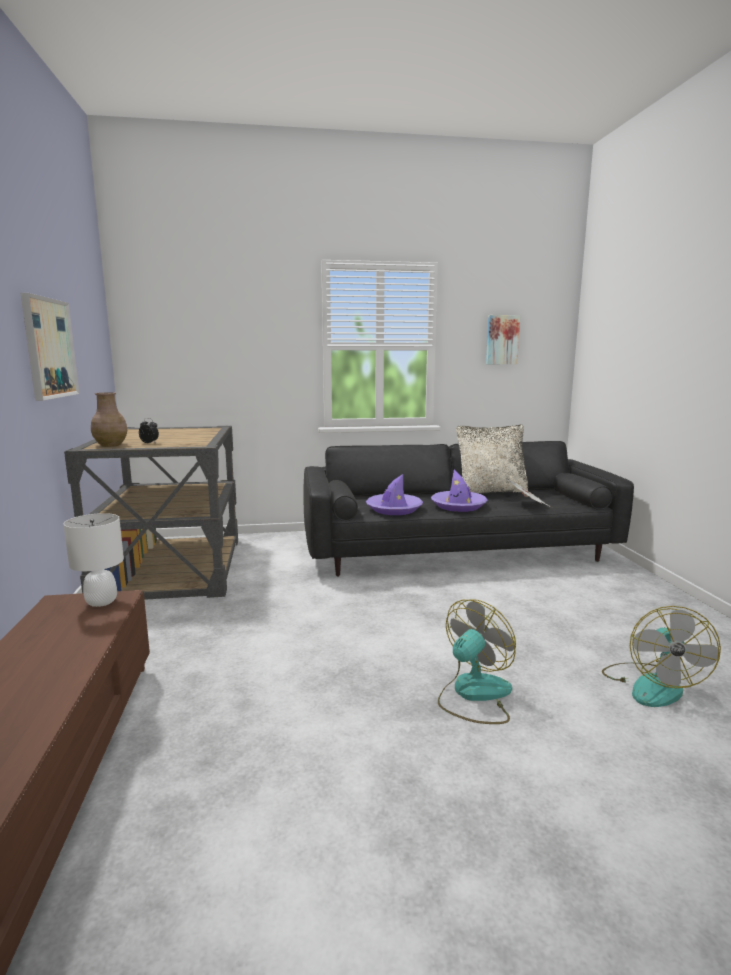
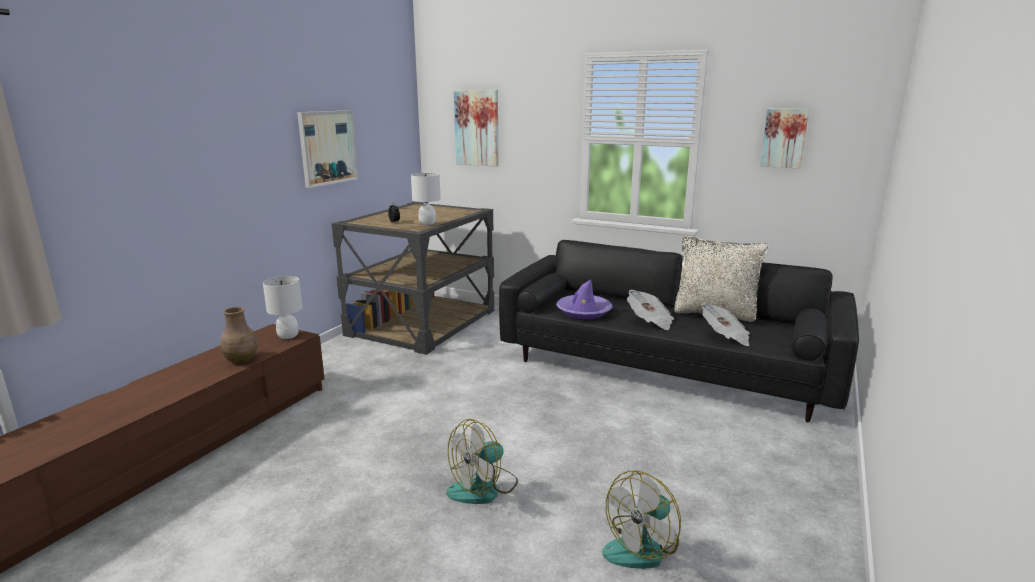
camera: 35 degrees right, 5 degrees up
brown vase [91,392,128,447] -> brown vase moved to [220,307,258,364]
purple hat [431,470,488,512] -> newspaper [627,290,674,330]
fan [438,599,516,724] -> fan turned 150 degrees clockwise [446,419,518,504]
none -> white table lamp [411,173,441,225]
none -> picture [454,90,499,167]

